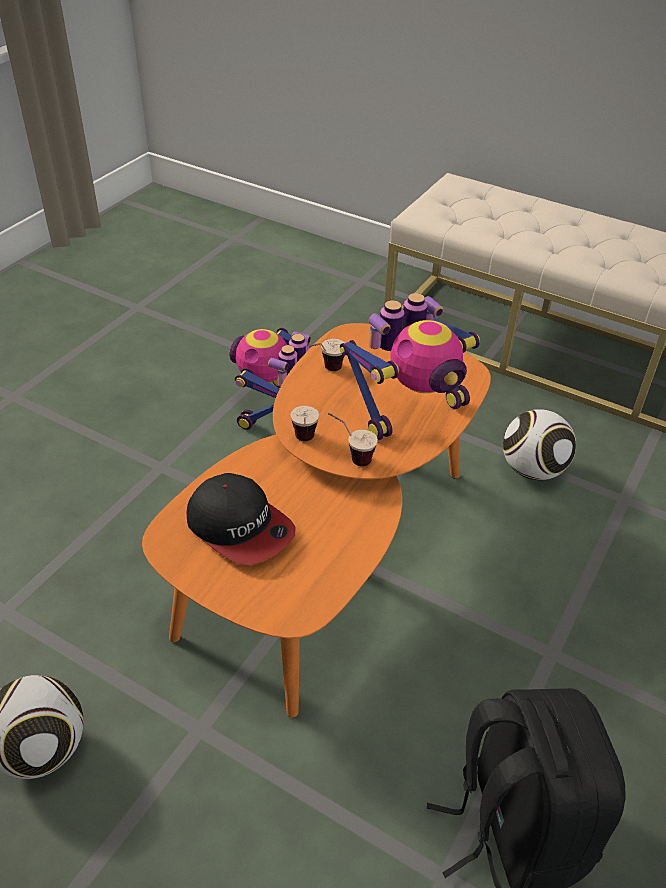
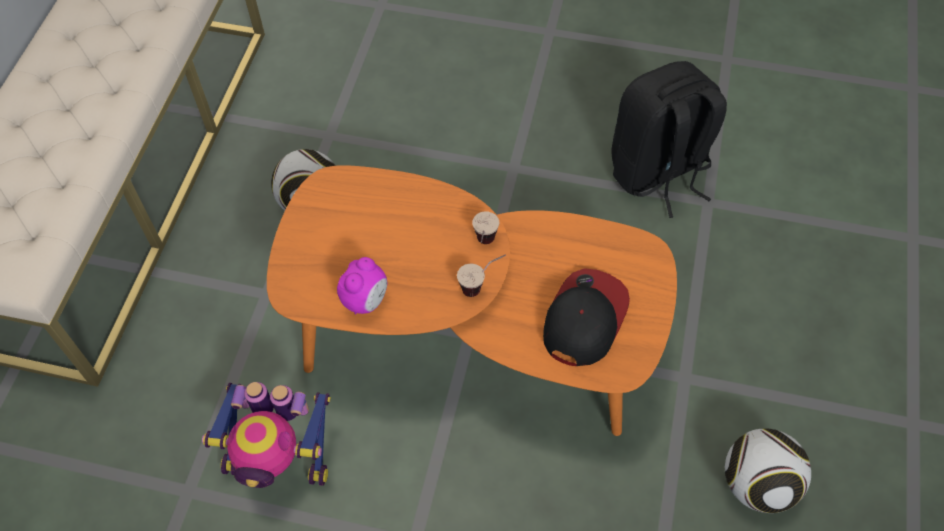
camera: 105 degrees left, 15 degrees up
cup [309,339,345,371] -> alarm clock [337,257,387,314]
toy robot [340,293,480,440] -> none

